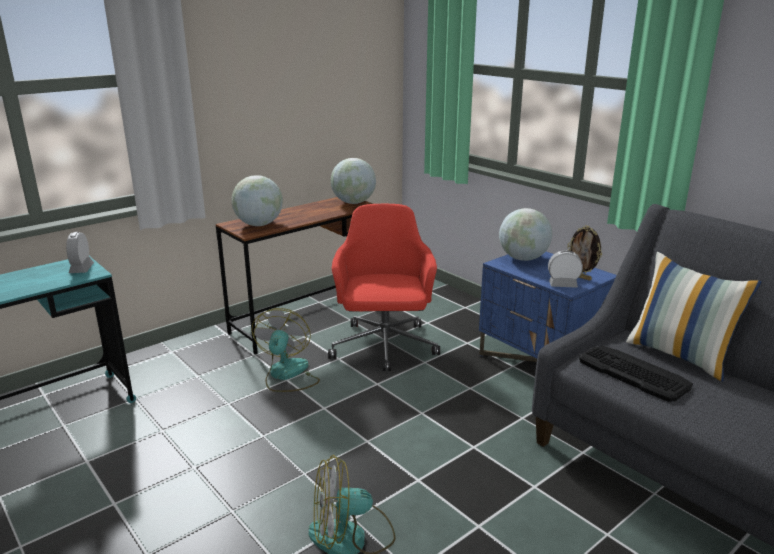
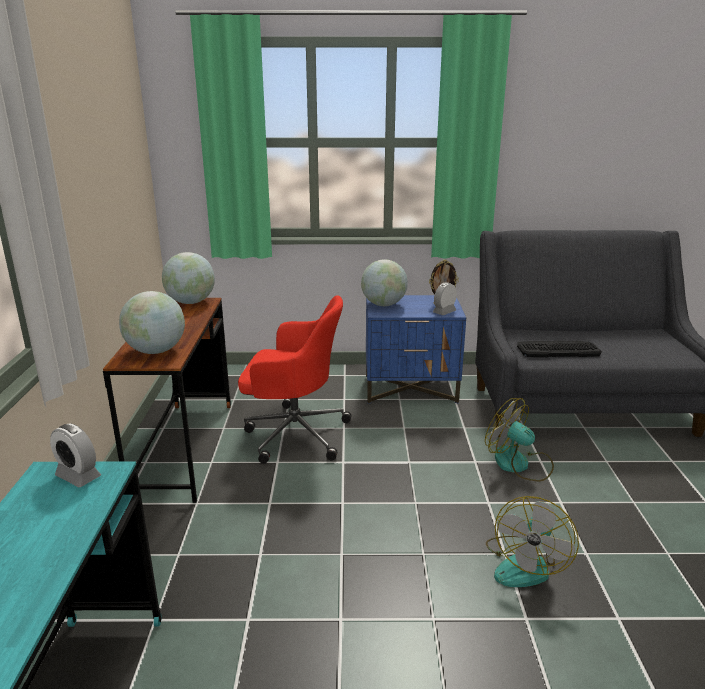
camera: 50 degrees left, 0 degrees up
fan [252,308,320,392] -> fan moved to [485,398,554,481]
red office chair [328,204,440,371] -> red office chair turned 150 degrees clockwise [238,295,351,464]
pillow [626,252,761,382] -> none

